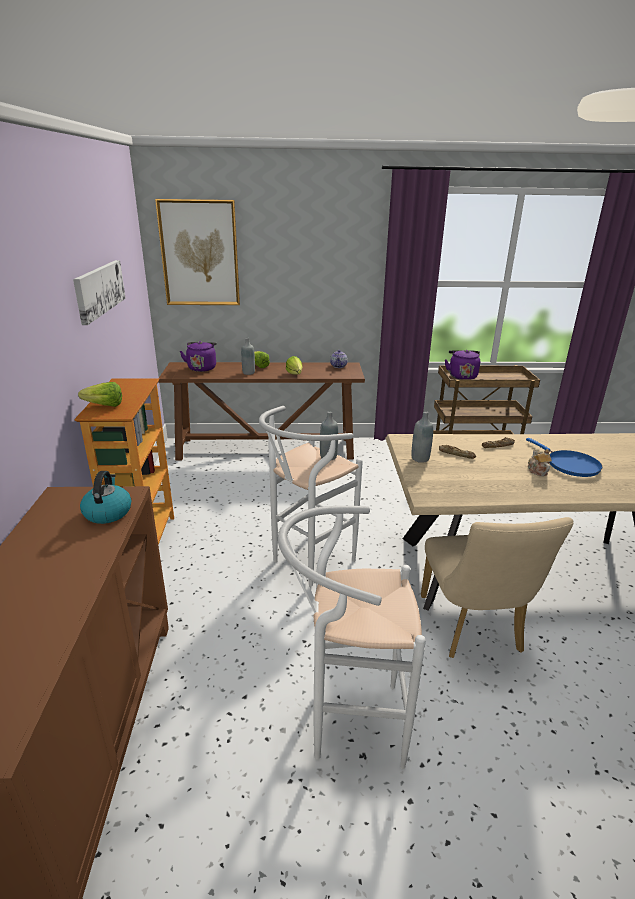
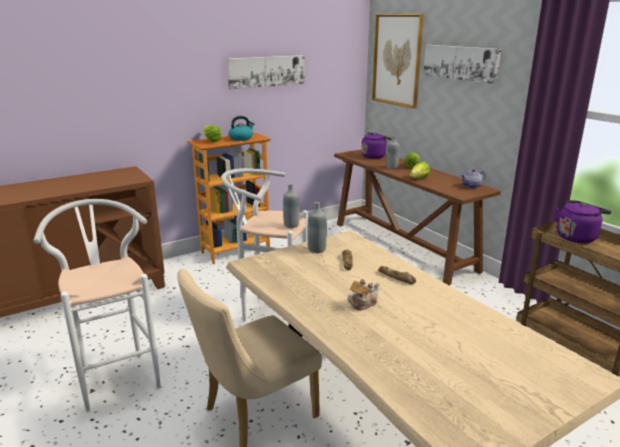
camera: 60 degrees right, 5 degrees down
kettle [80,471,131,524] -> kettle moved to [229,116,254,141]
blue frying pan [526,438,602,477] -> none
none -> picture [423,45,501,84]

